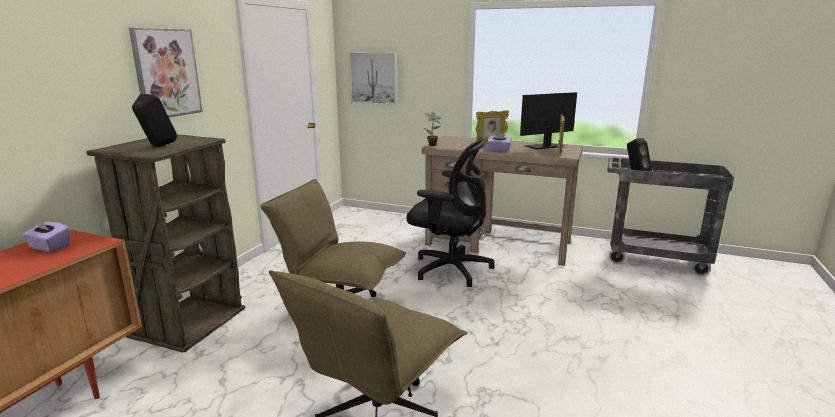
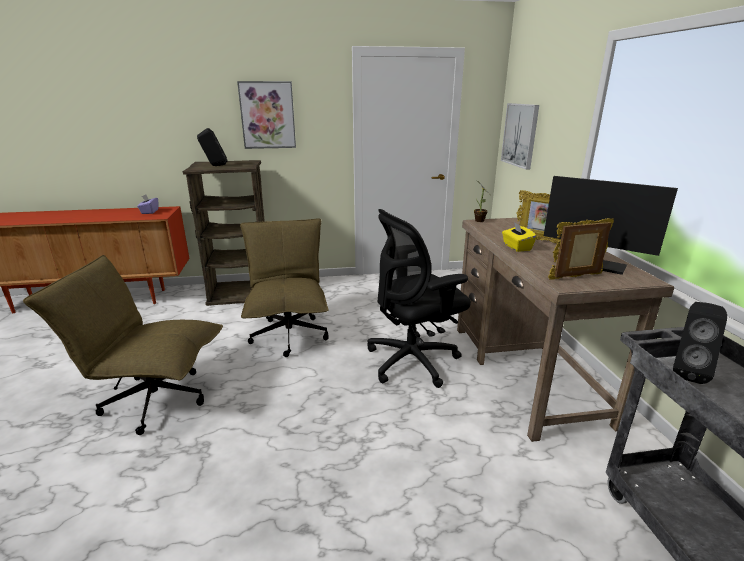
camera: 60 degrees right, 5 degrees up
black office chair [406,136,494,287] -> black office chair turned 75 degrees clockwise [368,209,471,388]
purple tissue box [487,132,512,152] -> yellow tissue box [502,222,537,252]

